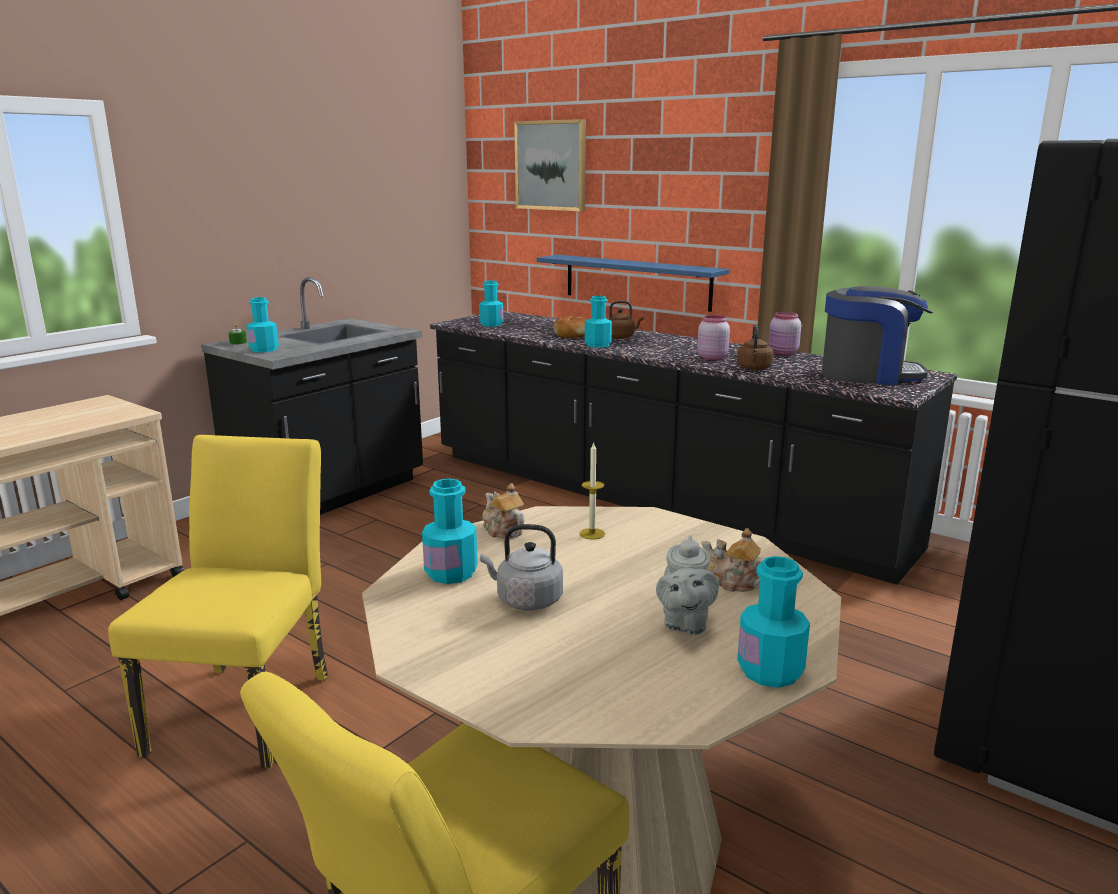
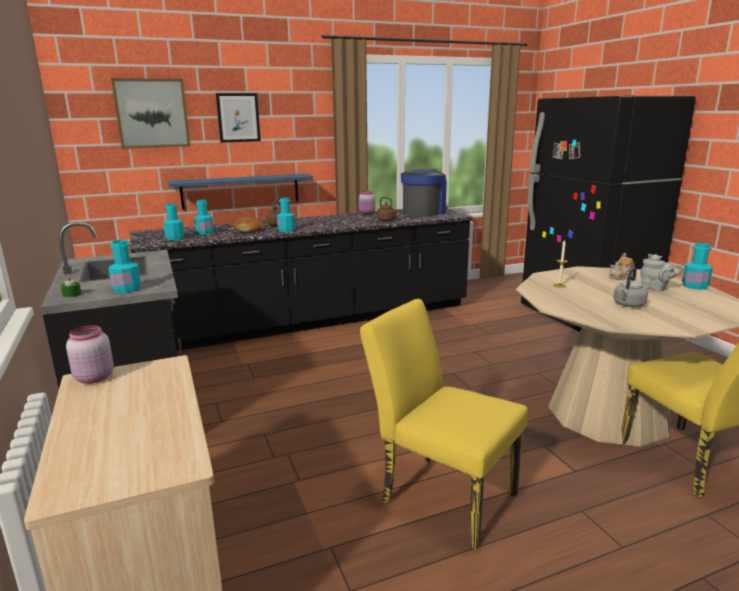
camera: 60 degrees left, 0 degrees up
turquoise bottle [422,479,477,584] -> turquoise bottle moved to [194,200,214,235]
teapot [482,483,524,539] -> none
pink jar [697,315,730,360] -> pink jar moved to [66,325,114,384]
none -> picture [216,93,261,143]

